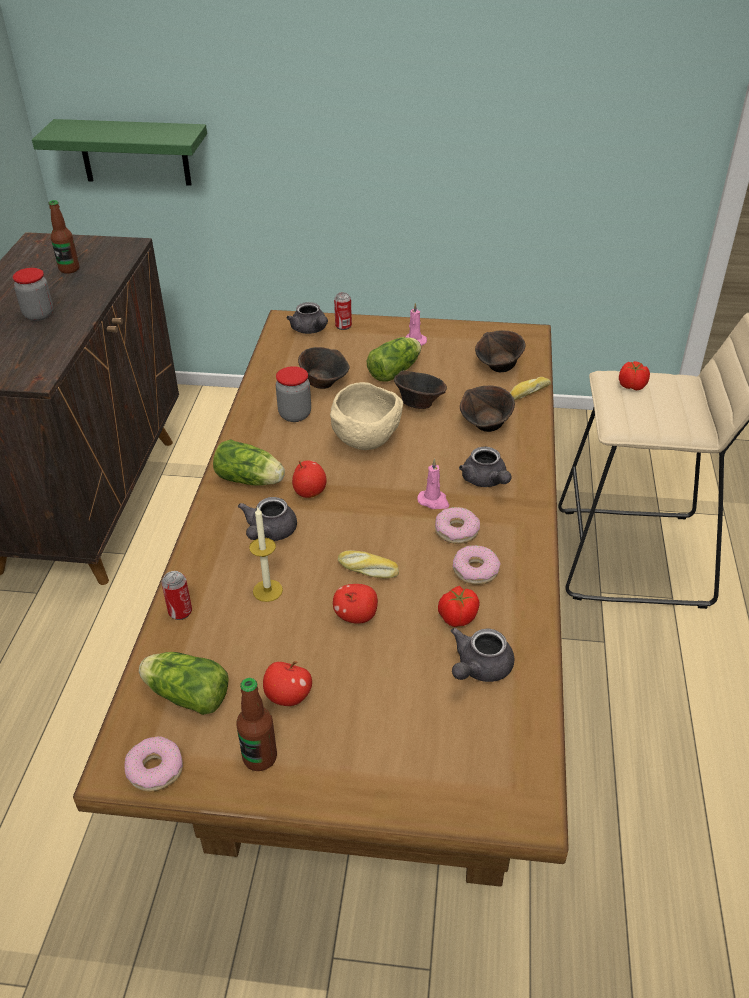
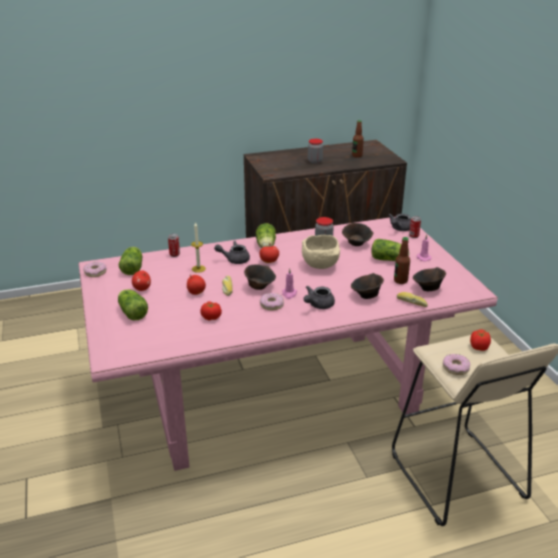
camera: 65 degrees right, 10 degrees down
green shelf [32,119,207,186] -> none
brown dining table [73,310,569,887] -> pink dining table [78,217,498,471]
bottle [236,678,277,771] -> bottle moved to [394,237,410,284]
brown bowl [394,370,447,409] -> brown bowl moved to [244,264,276,290]
grey teapot [451,628,515,682] -> none
donut [453,545,501,585] -> donut moved to [443,354,470,375]
none -> lettuce [118,289,148,320]

